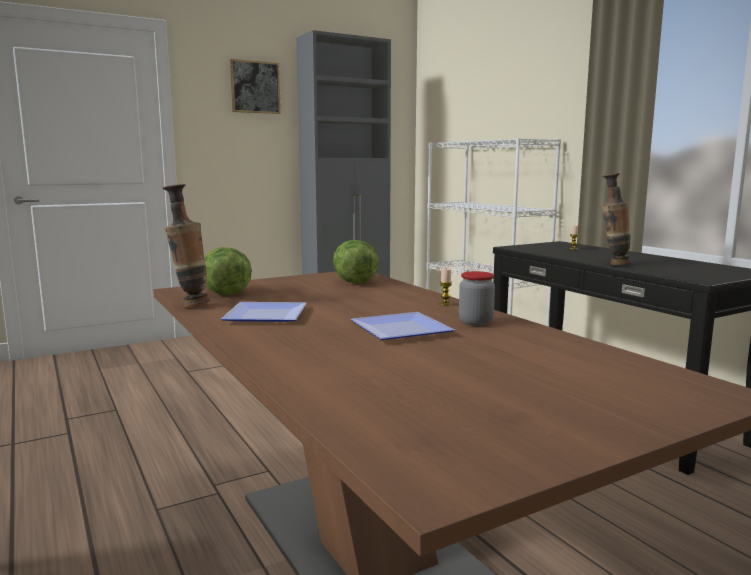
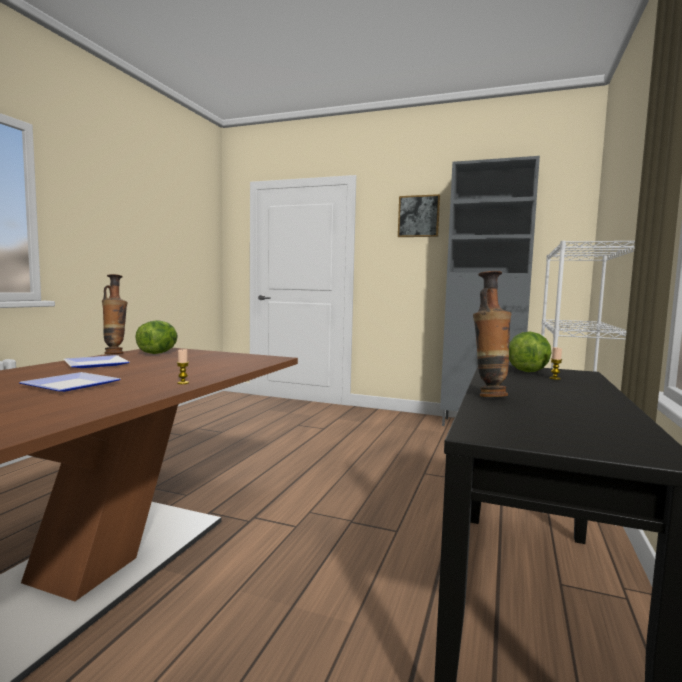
camera: 50 degrees right, 5 degrees down
lettuce [333,240,379,284] -> lettuce moved to [509,332,552,372]
jar [459,271,495,326] -> none

